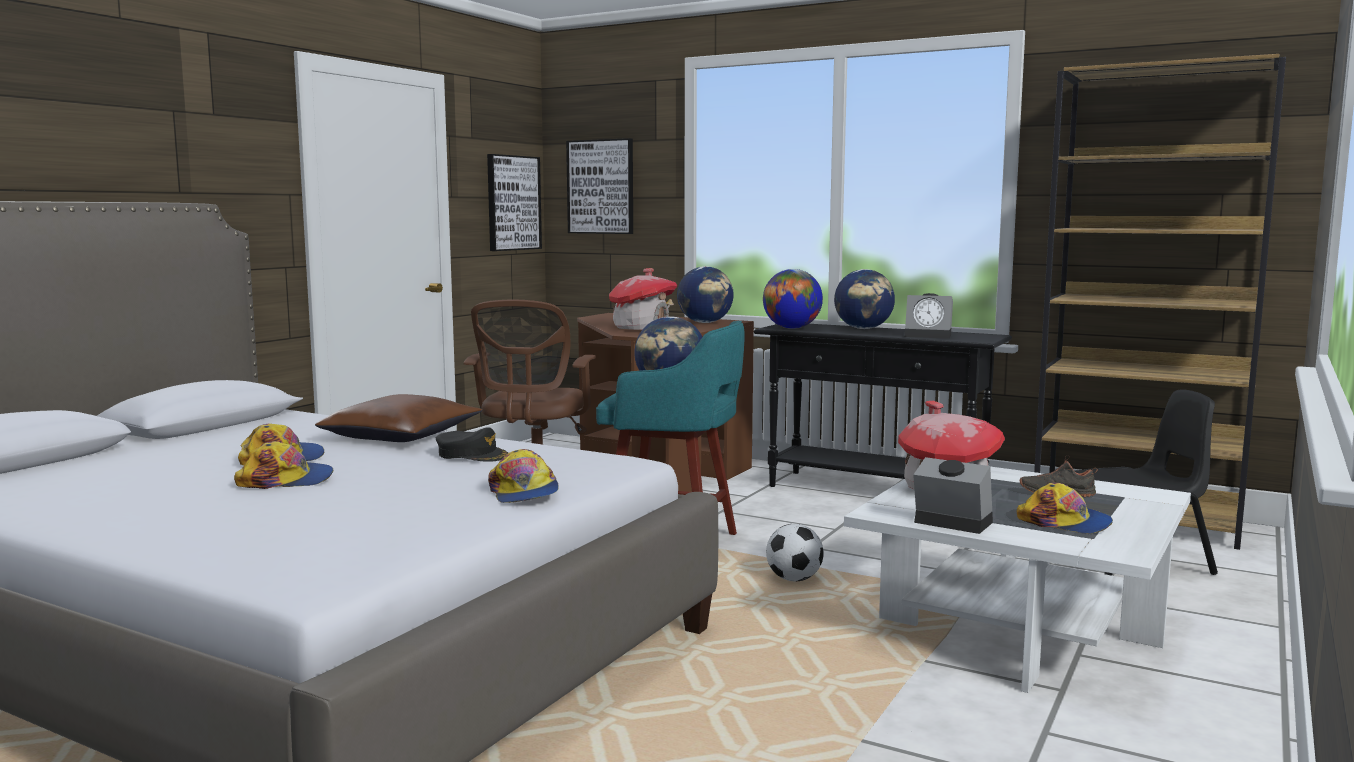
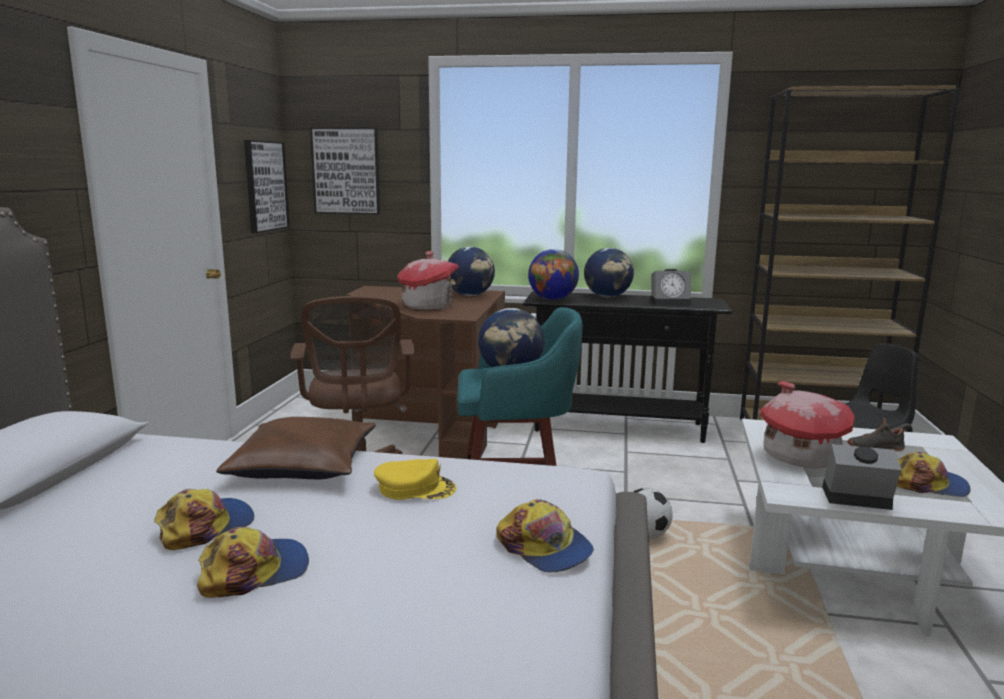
camera: 20 degrees left, 5 degrees up
black cap [436,427,508,462] -> yellow cap [374,459,456,500]

